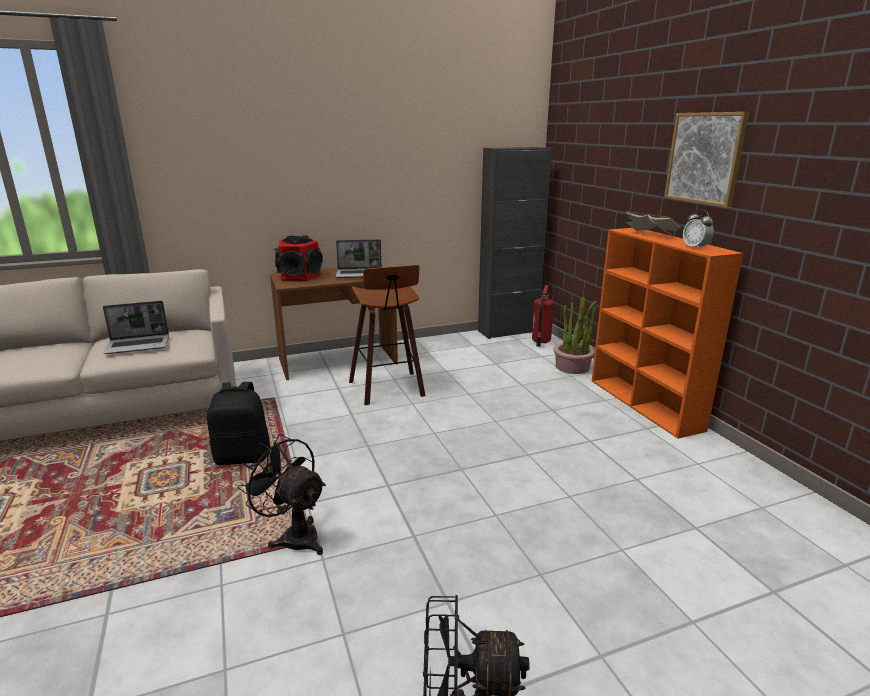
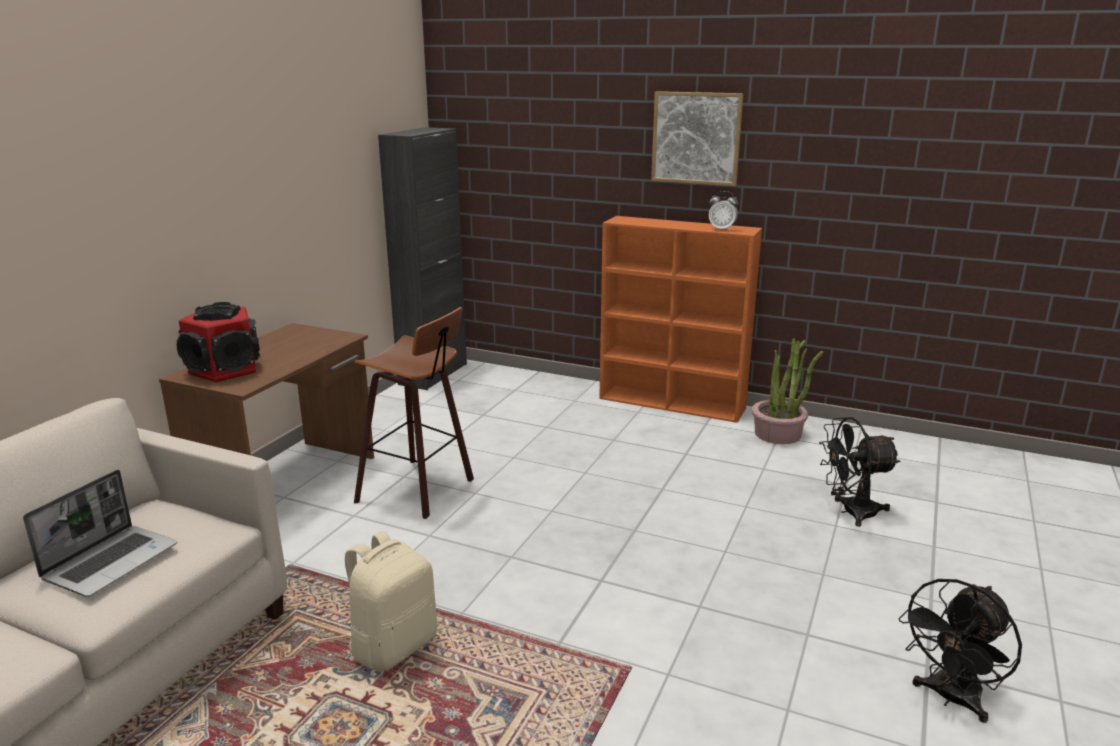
camera: 45 degrees left, 0 degrees up
black backpack [207,382,271,465] -> beige backpack [345,531,437,671]
black fan [238,434,326,555] -> black fan moved to [819,417,900,527]
laptop [335,239,382,278] -> none
fire extinguisher [532,285,554,347] -> none
potted plant [554,296,597,374] -> potted plant moved to [752,338,823,444]
book [625,211,683,237] -> none

